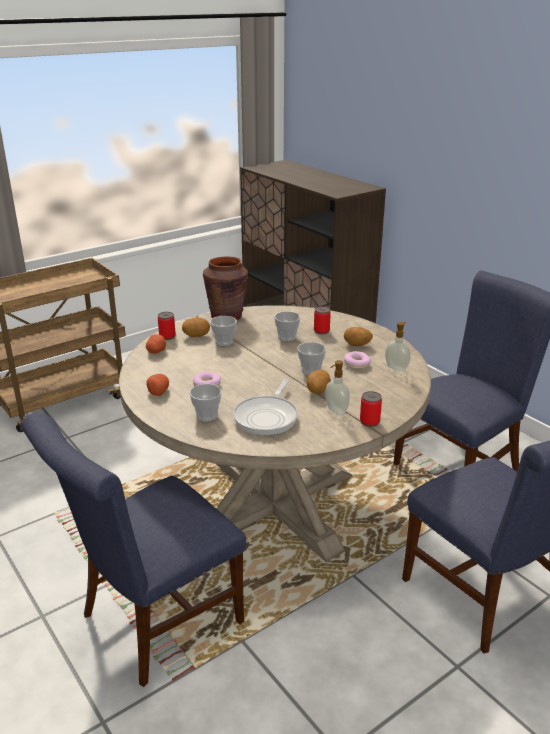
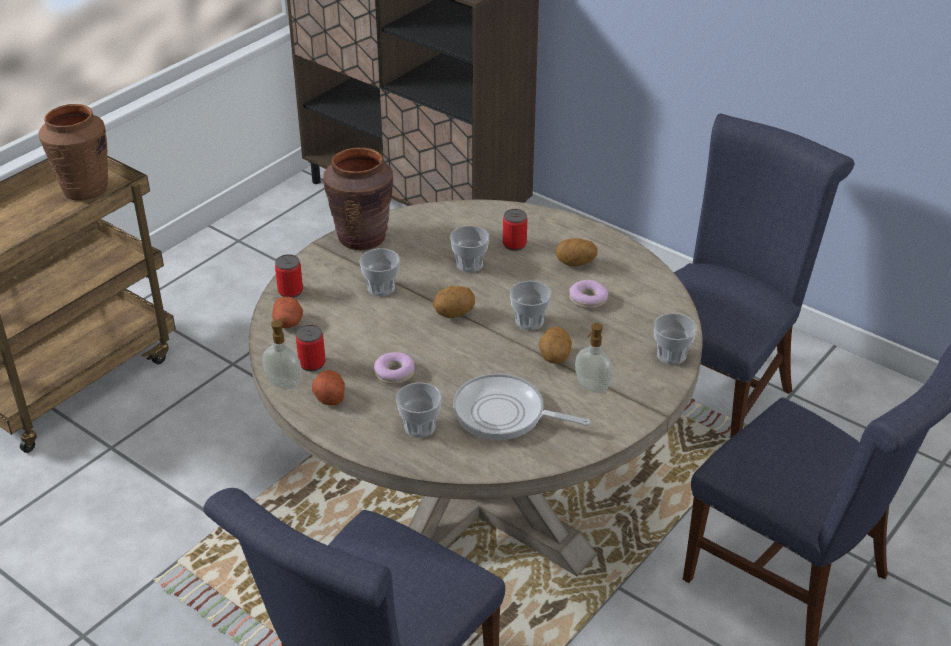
camera: 15 degrees left, 10 degrees up
potato [182,317,210,337] -> potato moved to [433,286,475,318]
frying pan [233,379,298,435] -> frying pan turned 105 degrees clockwise [453,373,591,440]
can [360,391,382,427] -> can moved to [296,325,326,372]
soap dispenser [385,322,410,371] -> soap dispenser moved to [263,318,302,389]
none -> brown vase [39,104,108,201]
none -> cup [654,313,697,365]

